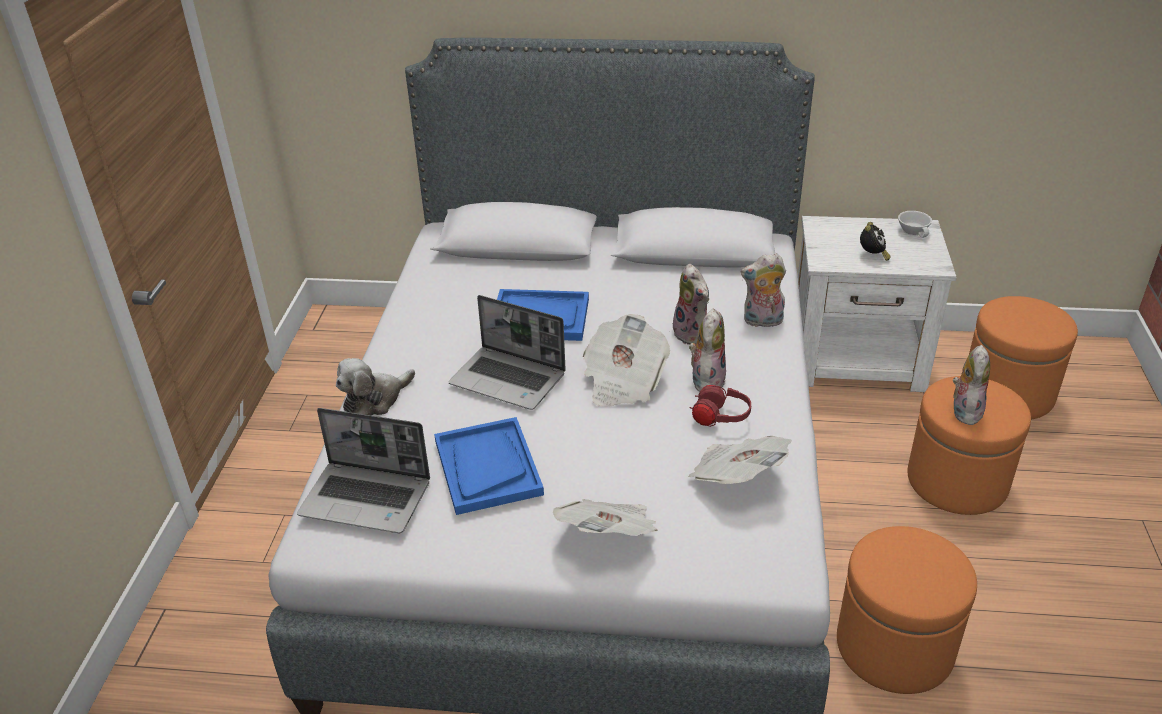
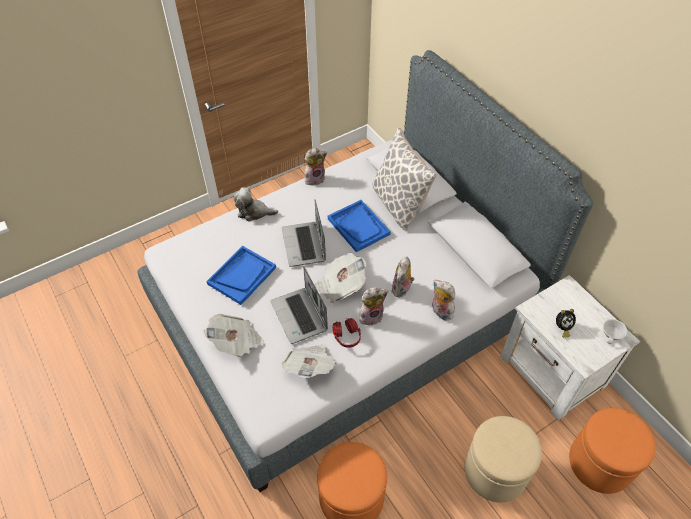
camera: 50 degrees right, 15 degrees up
laptop [297,408,430,533] -> laptop moved to [271,266,328,344]
orange ottoman [908,376,1031,515] -> beige ottoman [464,416,542,502]
plush toy [952,345,990,425] -> plush toy moved to [304,148,327,187]
none -> pillow [372,128,437,230]

